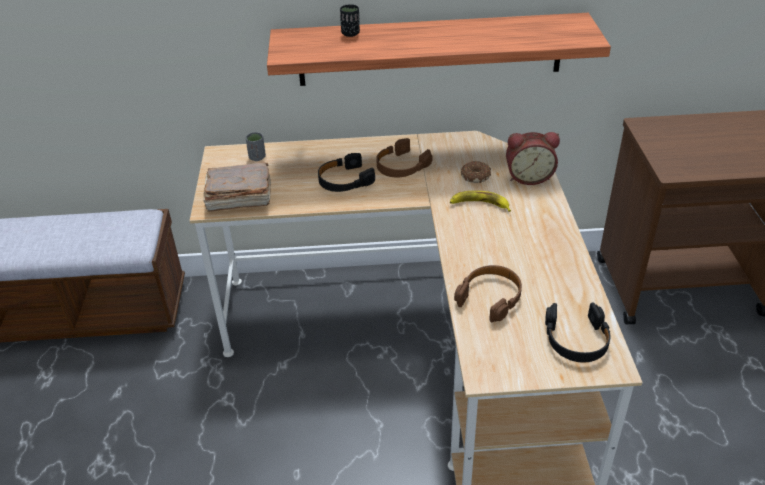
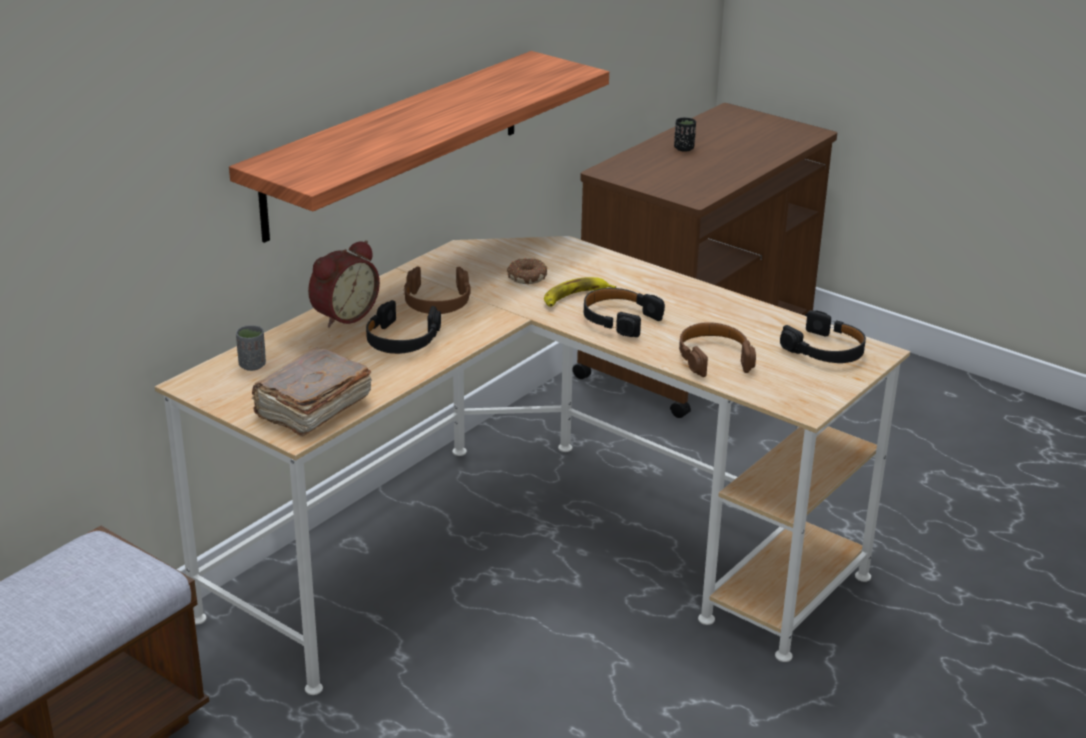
camera: 50 degrees left, 10 degrees down
black cup [340,4,360,37] -> black cup moved to [674,118,696,152]
alarm clock [506,132,560,185] -> alarm clock moved to [308,240,380,328]
none -> black headphones [584,288,665,337]

